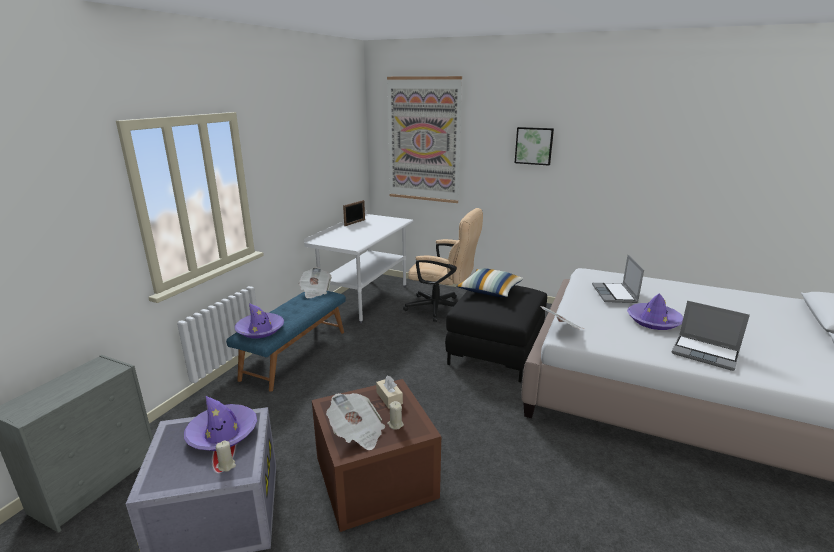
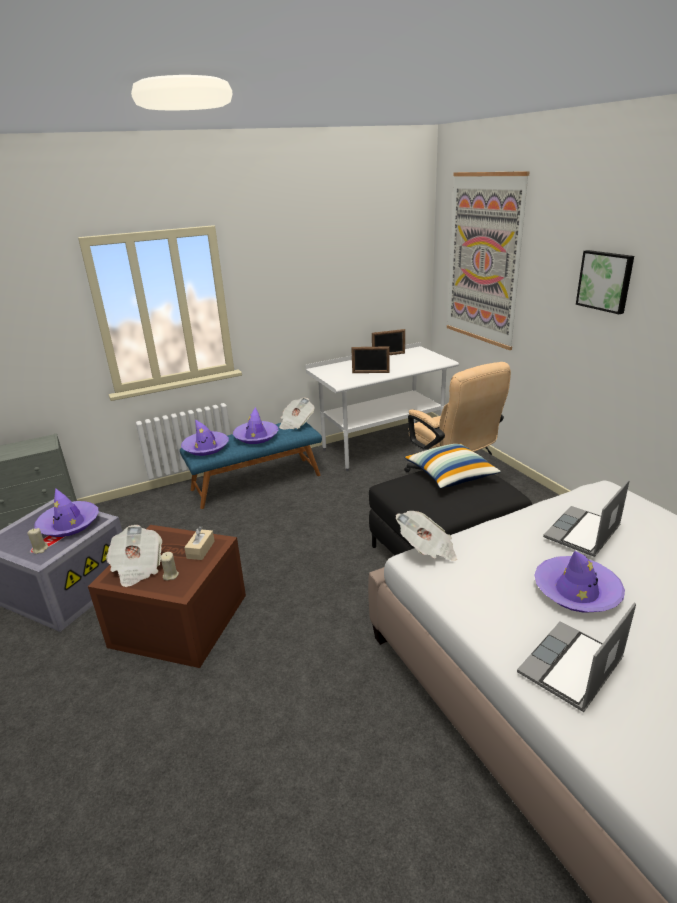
camera: 40 degrees right, 5 degrees up
laptop [672,301,750,371] -> laptop turned 60 degrees clockwise [517,602,636,712]
none -> purple hat [233,407,279,444]
none -> picture frame [351,346,390,373]

